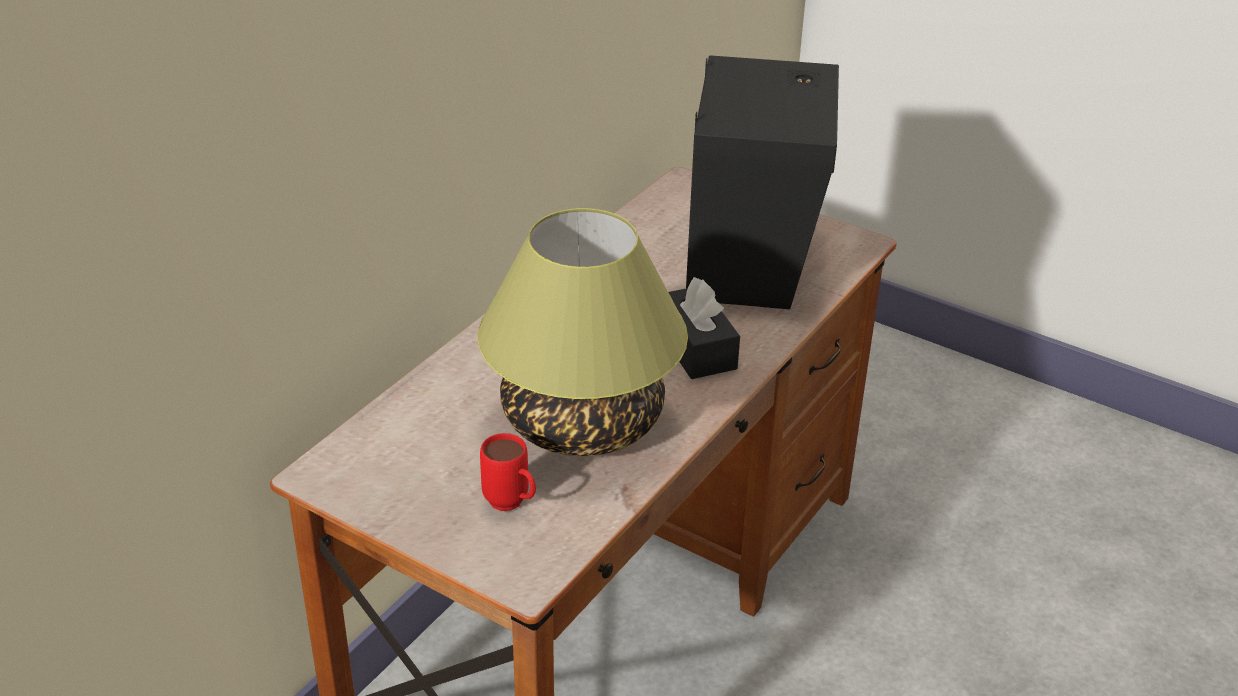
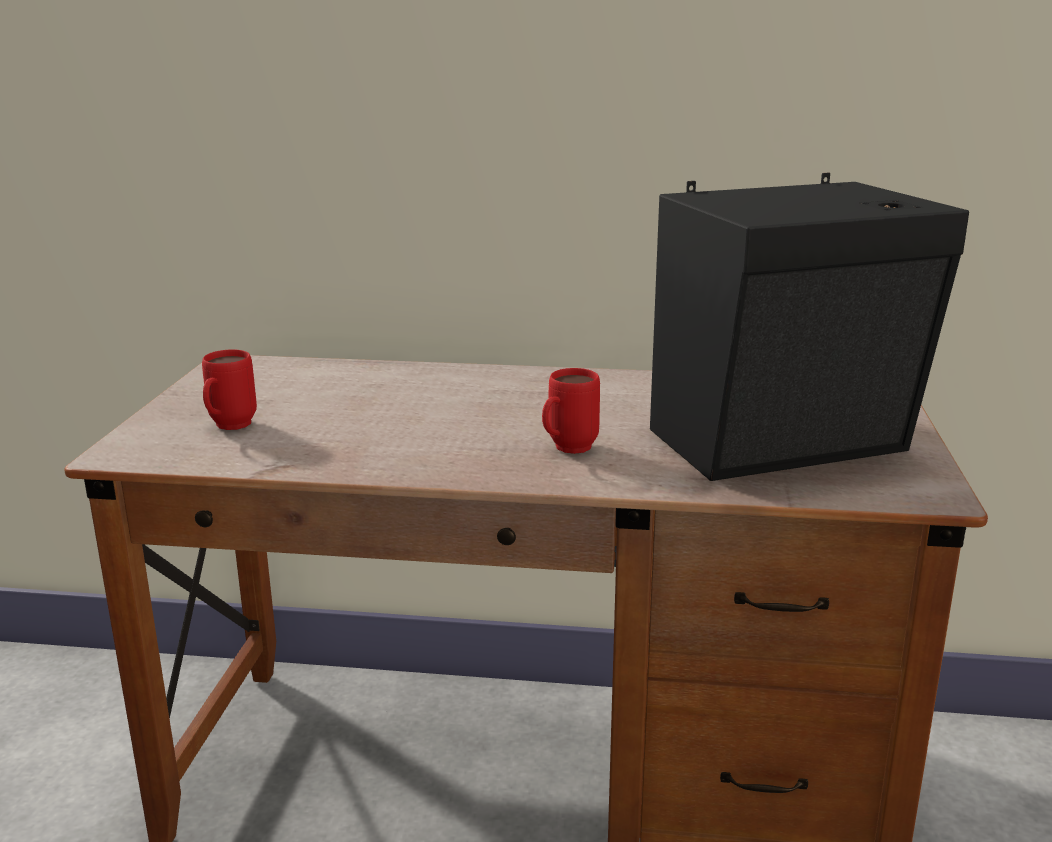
camera: 65 degrees right, 15 degrees down
table lamp [478,208,688,456] -> none
black tissue box [668,277,740,379] -> red mug [542,368,600,454]

